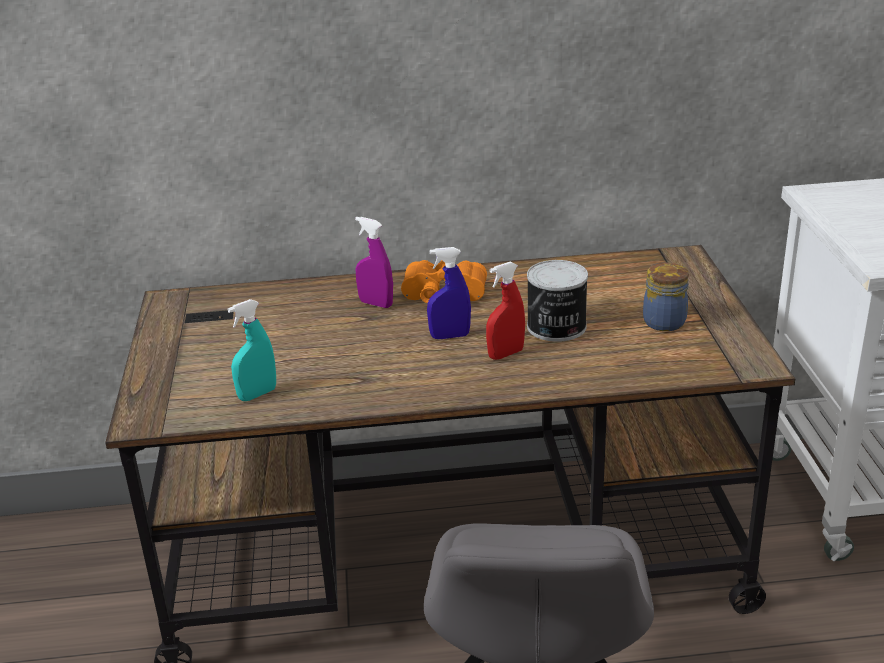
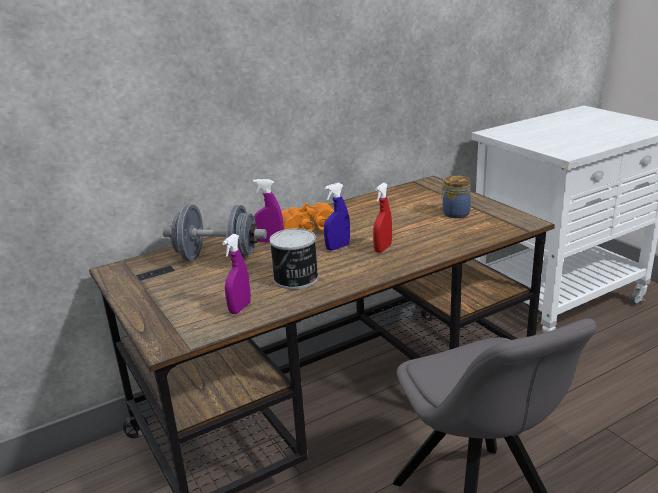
camera: 25 degrees left, 5 degrees down
turquoise spray bottle [227,299,276,401] -> purple spray bottle [222,234,251,314]
can [527,260,588,342] -> can moved to [270,228,318,289]
none -> grey dumbbell [163,204,267,261]

